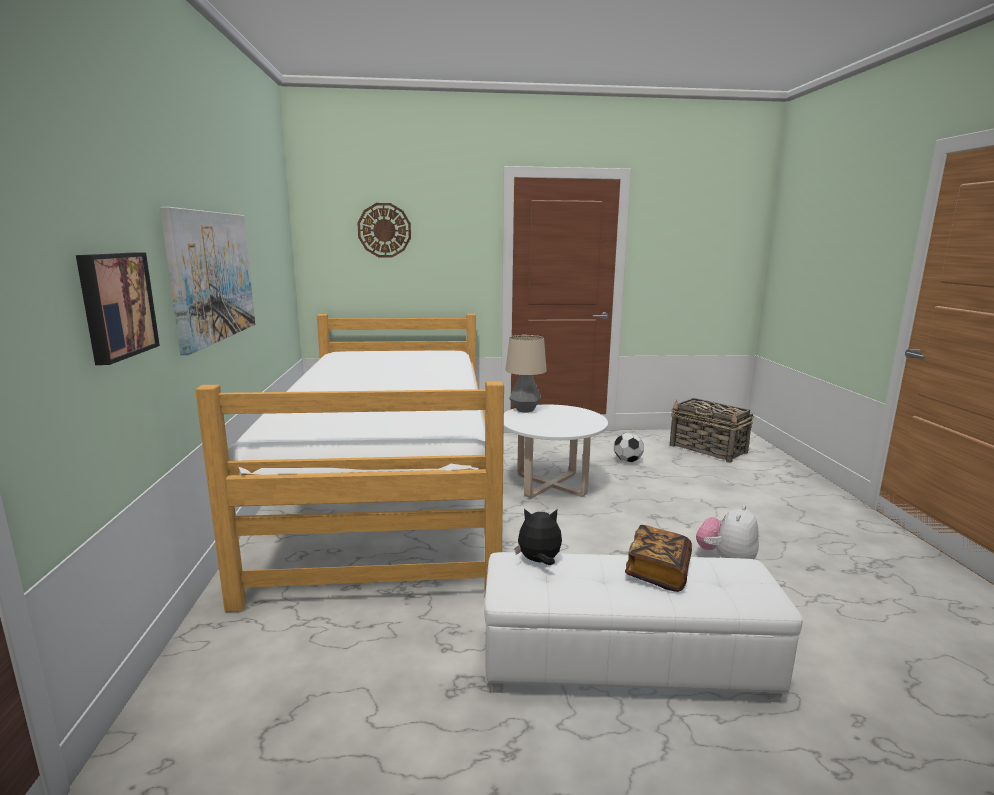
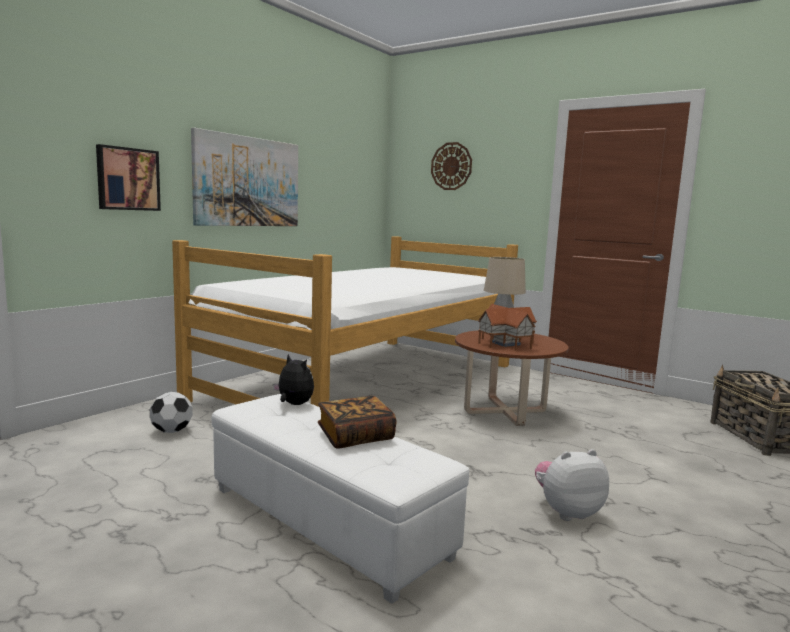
camera: 40 degrees right, 5 degrees down
white coffee table [504,405,608,498] -> brown coffee table [455,330,569,426]
football [614,433,644,462] -> football moved to [150,392,193,433]
none -> toy house [478,304,537,351]

